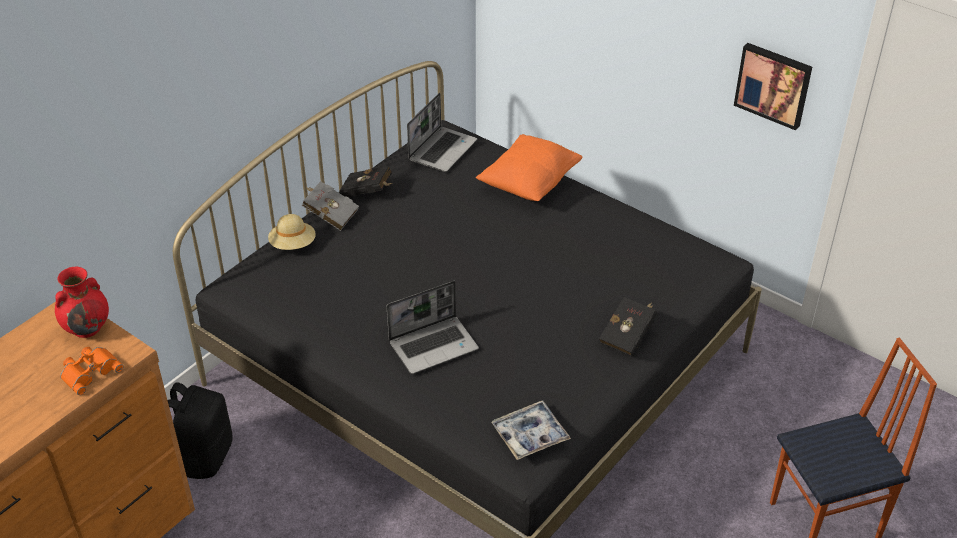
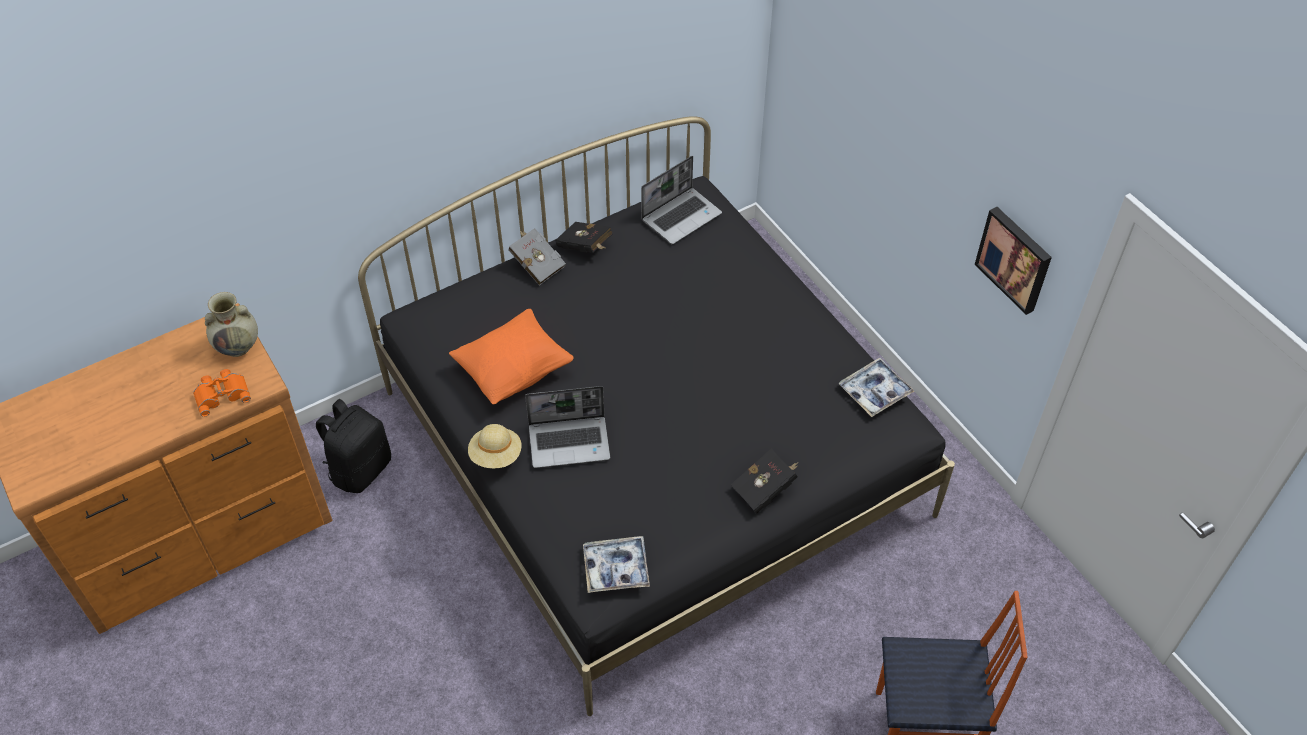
camera: 20 degrees right, 10 degrees up
red vase [55,267,109,338] -> beige vase [205,292,258,357]
beige hat [268,214,316,250] -> beige hat moved to [468,424,522,468]
orange pillow [476,134,582,201] -> orange pillow moved to [449,309,574,404]
none -> tray [839,358,915,417]

